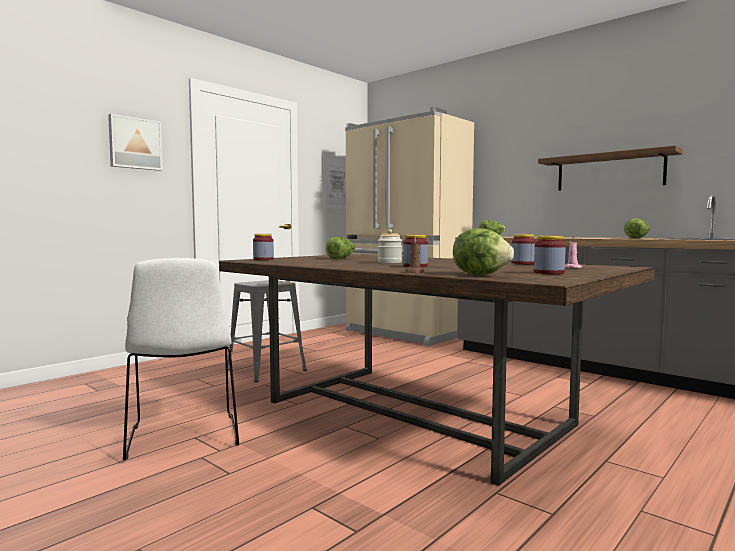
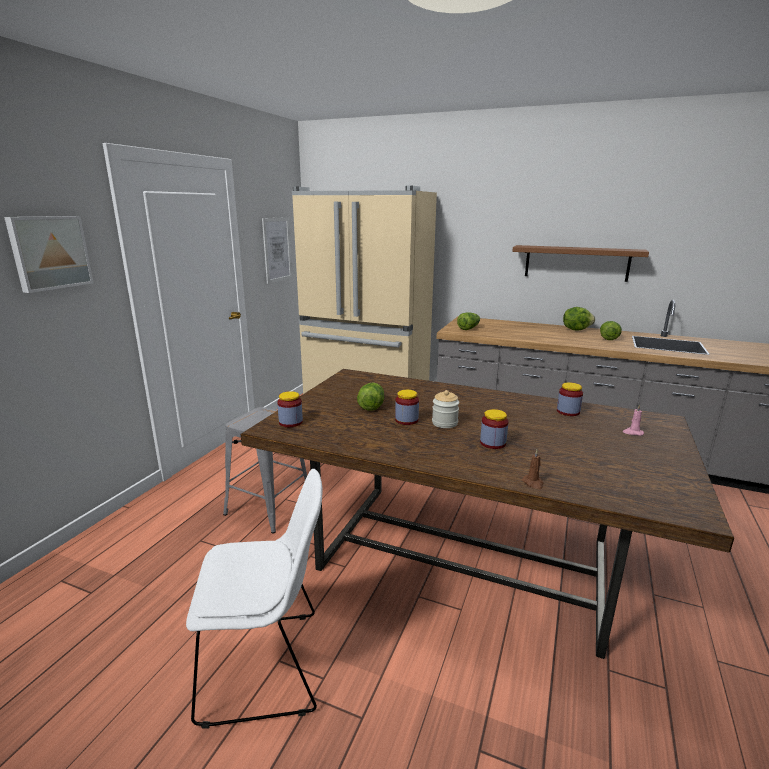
camera: 20 degrees left, 15 degrees up
white chair [123,258,239,461] -> white chair turned 60 degrees counterclockwise [186,469,322,729]
lettuce [453,228,514,275] -> lettuce moved to [563,307,595,330]
jar [534,236,566,274] -> jar moved to [395,390,419,425]

